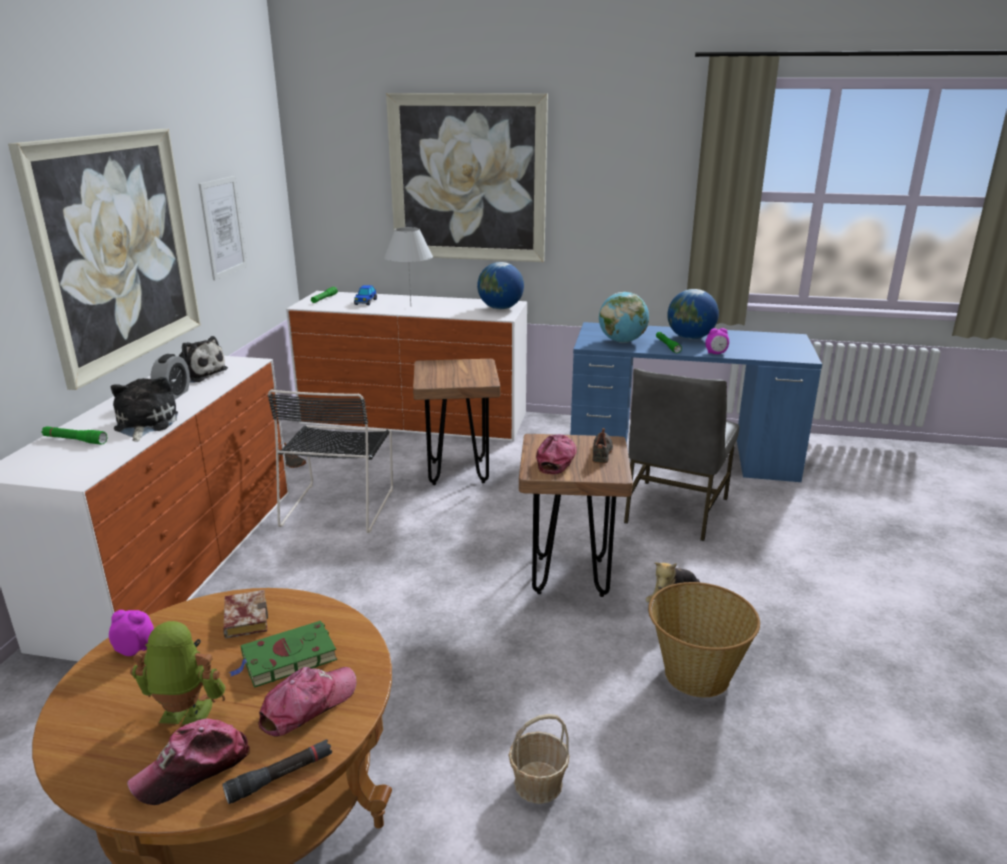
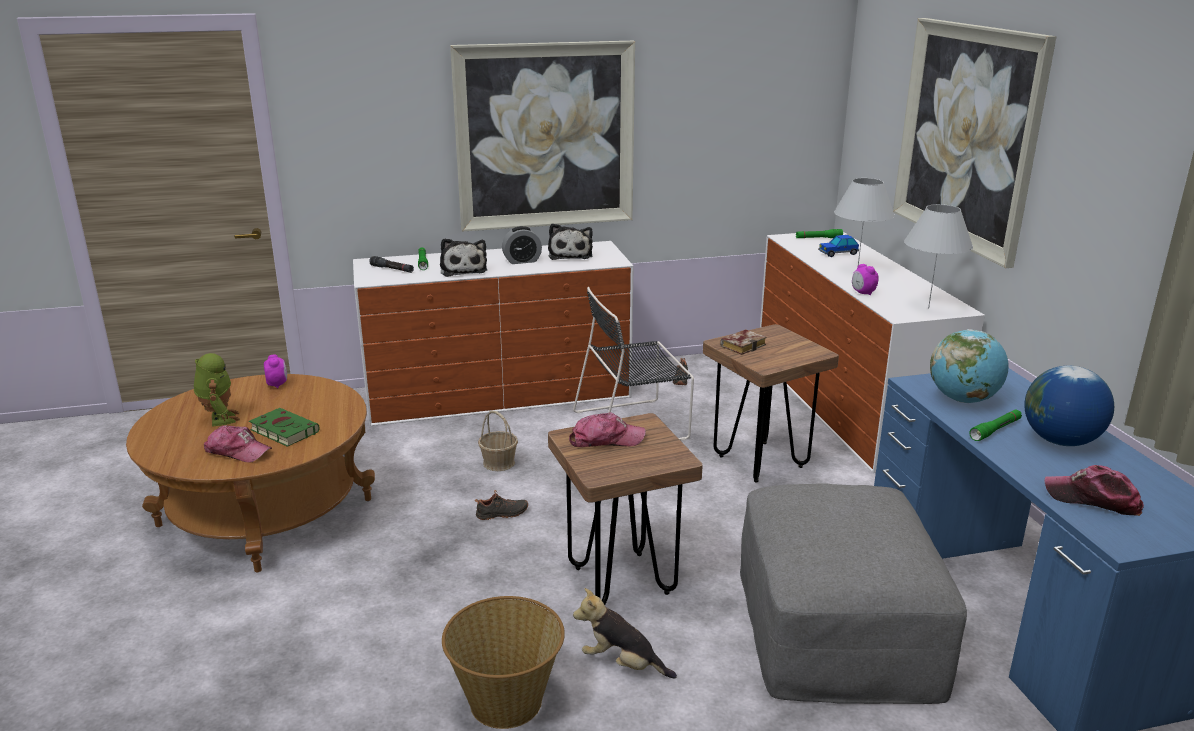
camera: 65 degrees right, 0 degrees up
plush toy [111,377,178,442] -> plush toy turned 105 degrees clockwise [440,238,487,277]
cap [127,719,250,805] -> cap moved to [1044,465,1144,516]
picture [199,176,247,280] -> none
black flashlight [222,739,332,804] -> black flashlight moved to [369,256,414,273]
book [223,590,268,639] -> book moved to [720,329,767,355]
globe [477,262,524,309] -> white table lamp [904,204,973,309]
basket [509,714,570,804] -> basket moved to [478,411,518,471]
black shoe [592,428,613,464] -> black shoe moved to [475,490,528,520]
grey chair [624,368,739,541] -> grey ottoman [740,483,967,704]
alarm clock [705,328,729,354] -> alarm clock moved to [852,264,878,295]

